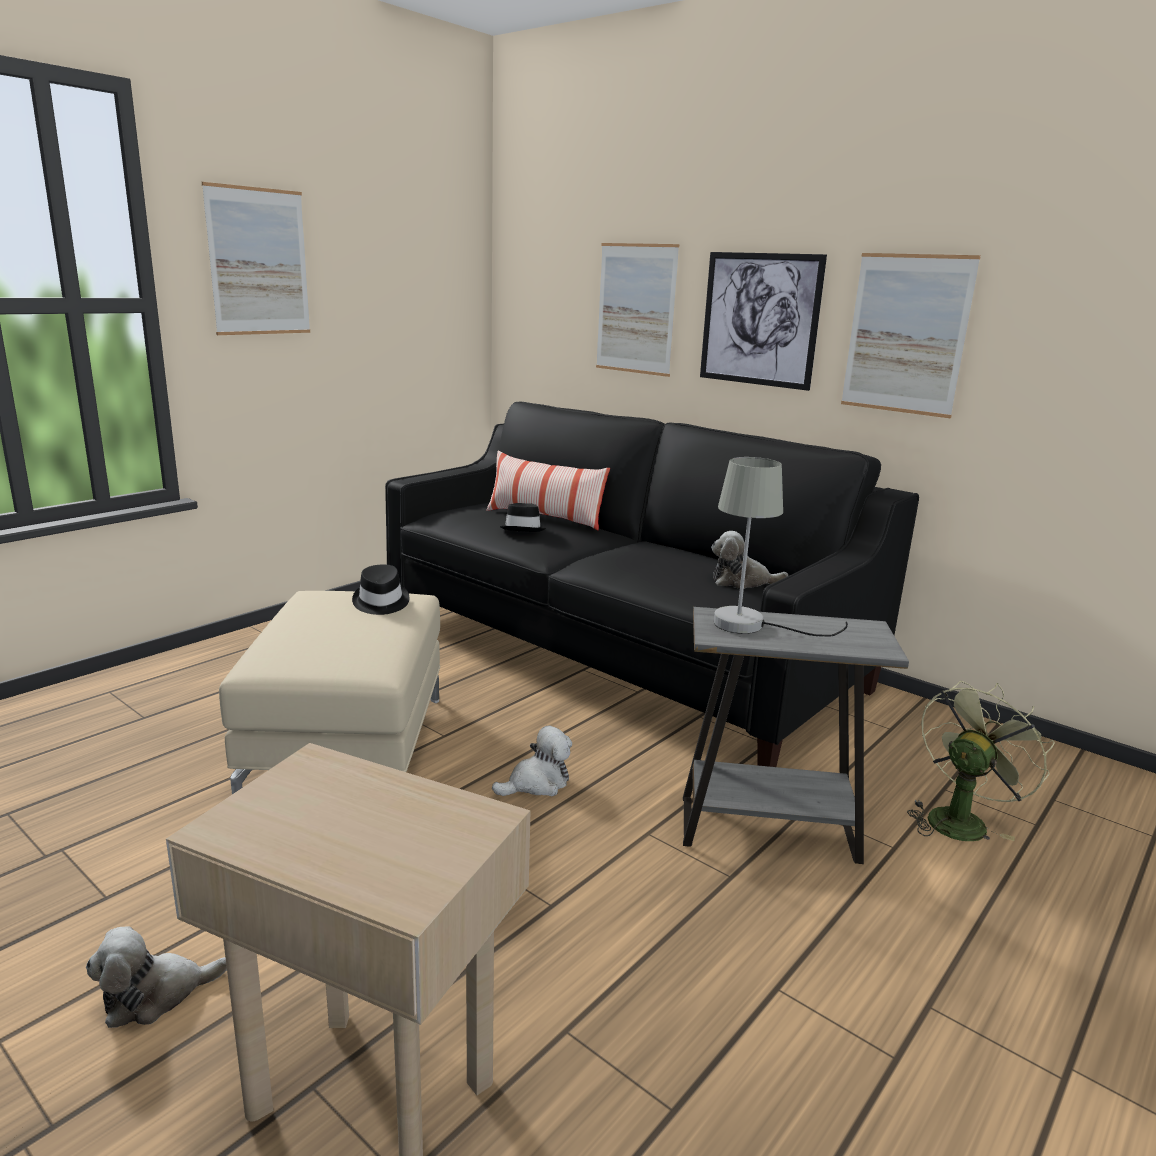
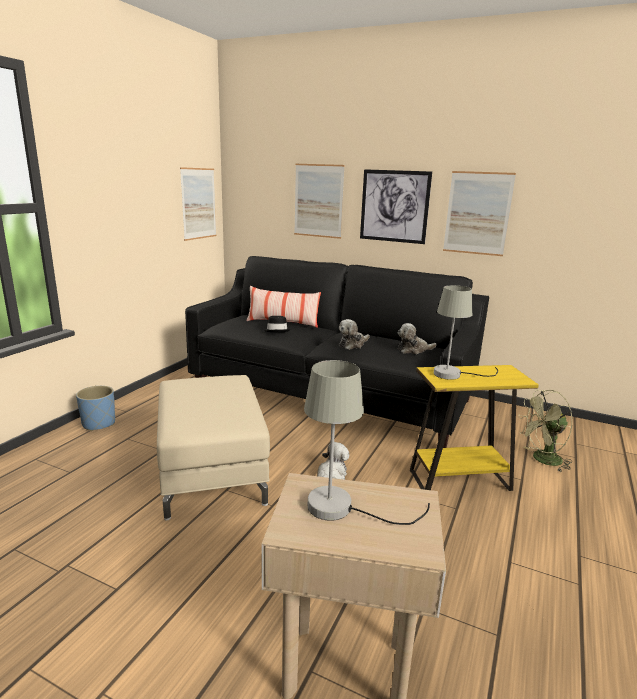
camera: 15 degrees left, 0 degrees up
plush toy [86,926,227,1028] -> plush toy moved to [339,319,369,350]
picture [202,182,310,335] -> picture moved to [180,167,217,241]
black hat [352,564,410,615] -> none
grey side table [683,607,909,864] -> yellow side table [410,365,539,491]
green fan [907,681,1055,841] -> green fan turned 135 degrees counterclockwise [520,390,572,472]
none -> blue planter [76,386,115,431]
none -> grey table lamp [304,360,430,525]

